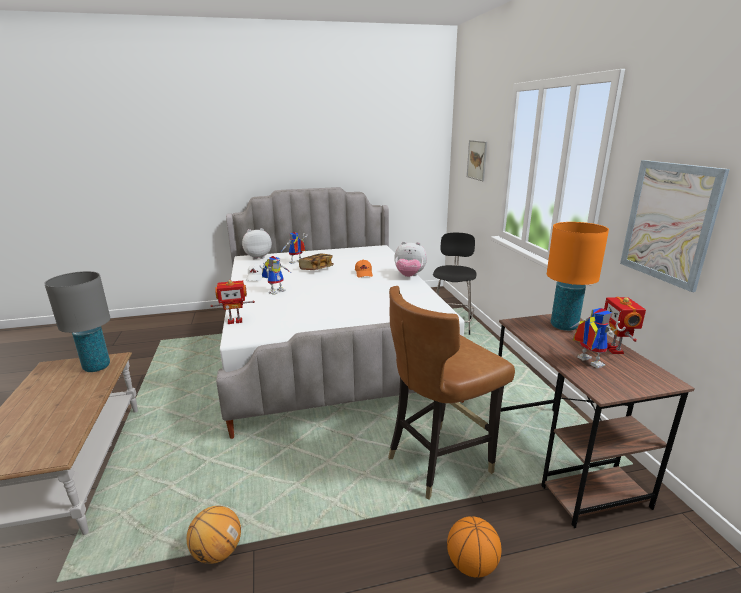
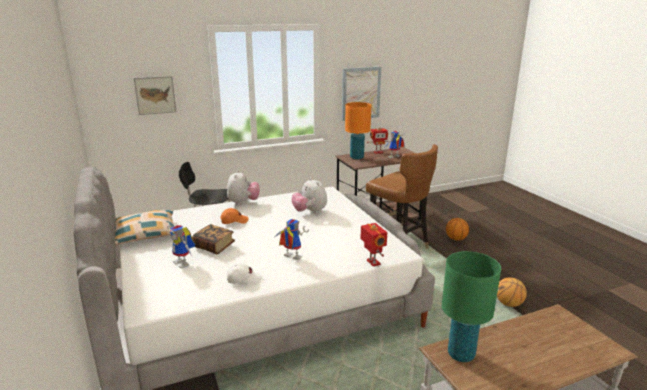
camera: 100 degrees left, 0 degrees up
grey table lamp [44,271,110,372] -> green table lamp [442,251,501,362]
plush toy [242,228,272,259] -> plush toy moved to [292,178,327,214]
none -> pillow [115,210,174,245]

